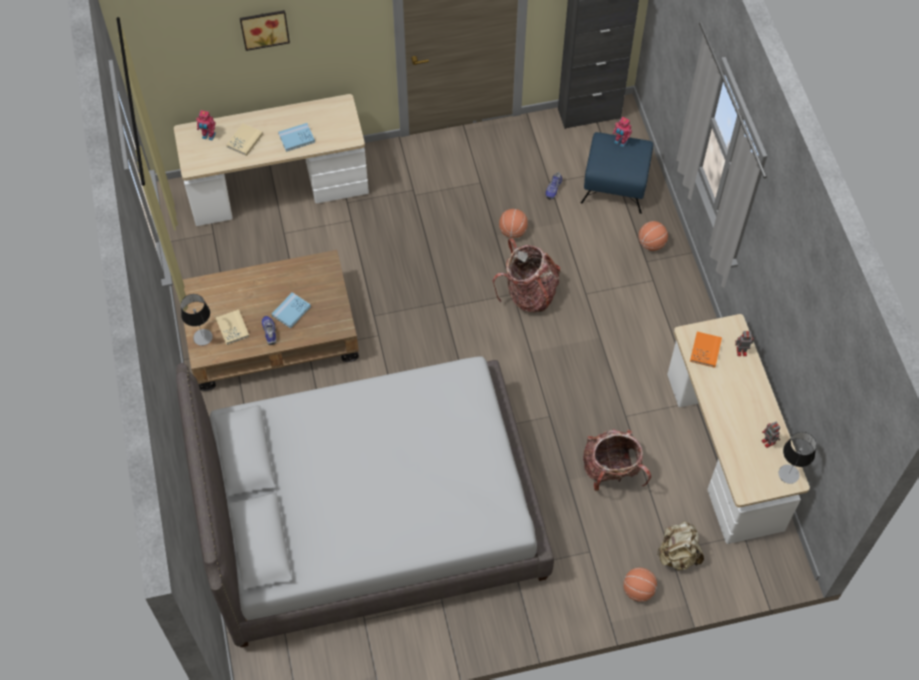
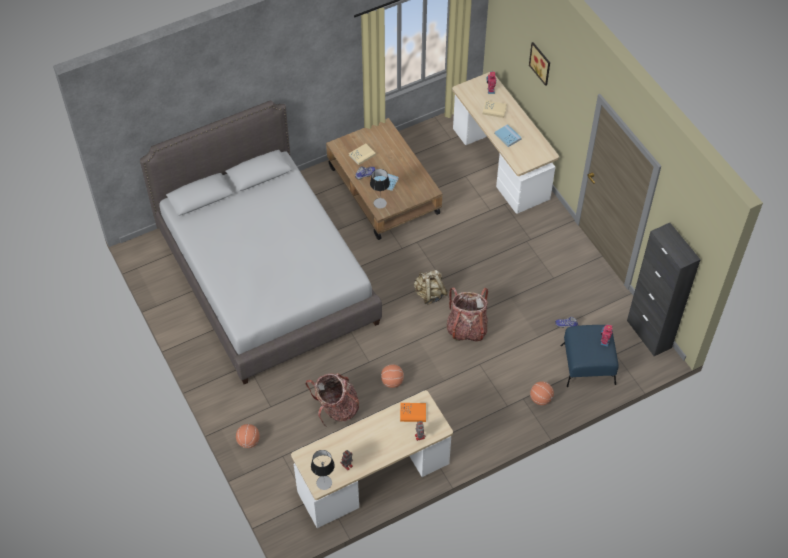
camera: 75 degrees right, 5 degrees down
table lamp [181,294,213,346] -> table lamp moved to [370,169,390,209]
basketball [499,209,528,238] -> basketball moved to [381,364,404,388]
beige backpack [657,521,704,571] -> beige backpack moved to [414,270,448,304]

